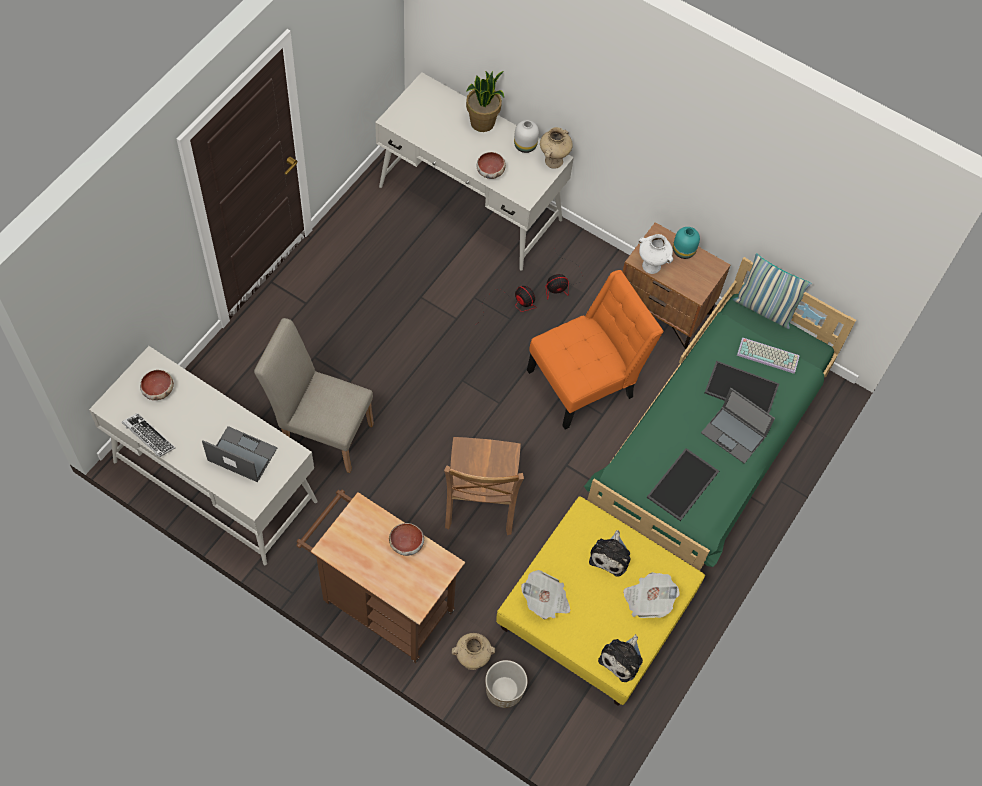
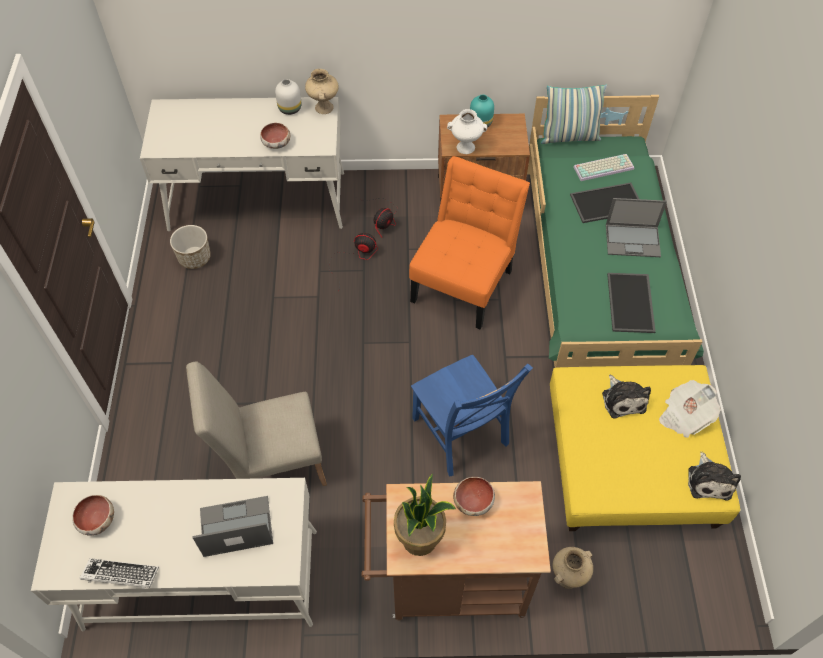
camera: 30 degrees left, 5 degrees down
brown chair [444,437,524,535] -> blue chair [411,355,533,477]
potted plant [466,71,504,132] -> potted plant moved to [394,474,456,556]
planter [485,660,527,708] -> planter moved to [170,225,211,269]
newspaper [521,570,571,619] -> none

